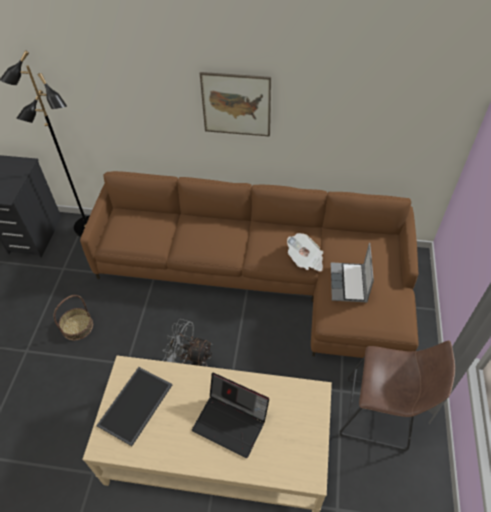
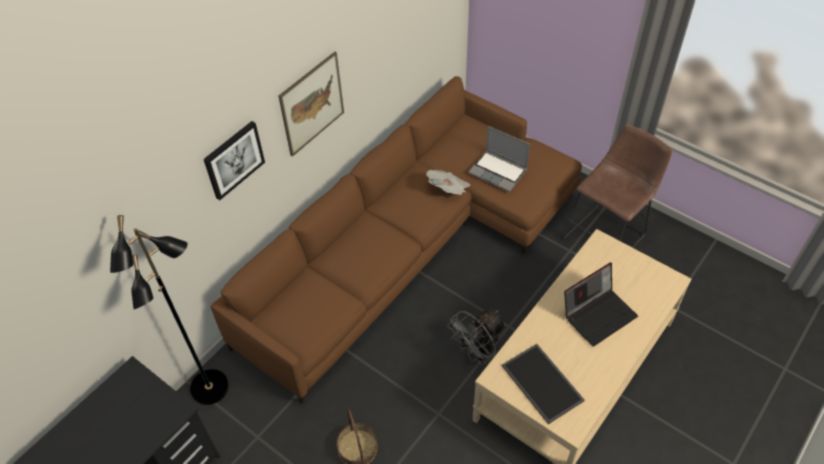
camera: 60 degrees left, 0 degrees up
none -> picture [204,121,265,200]

